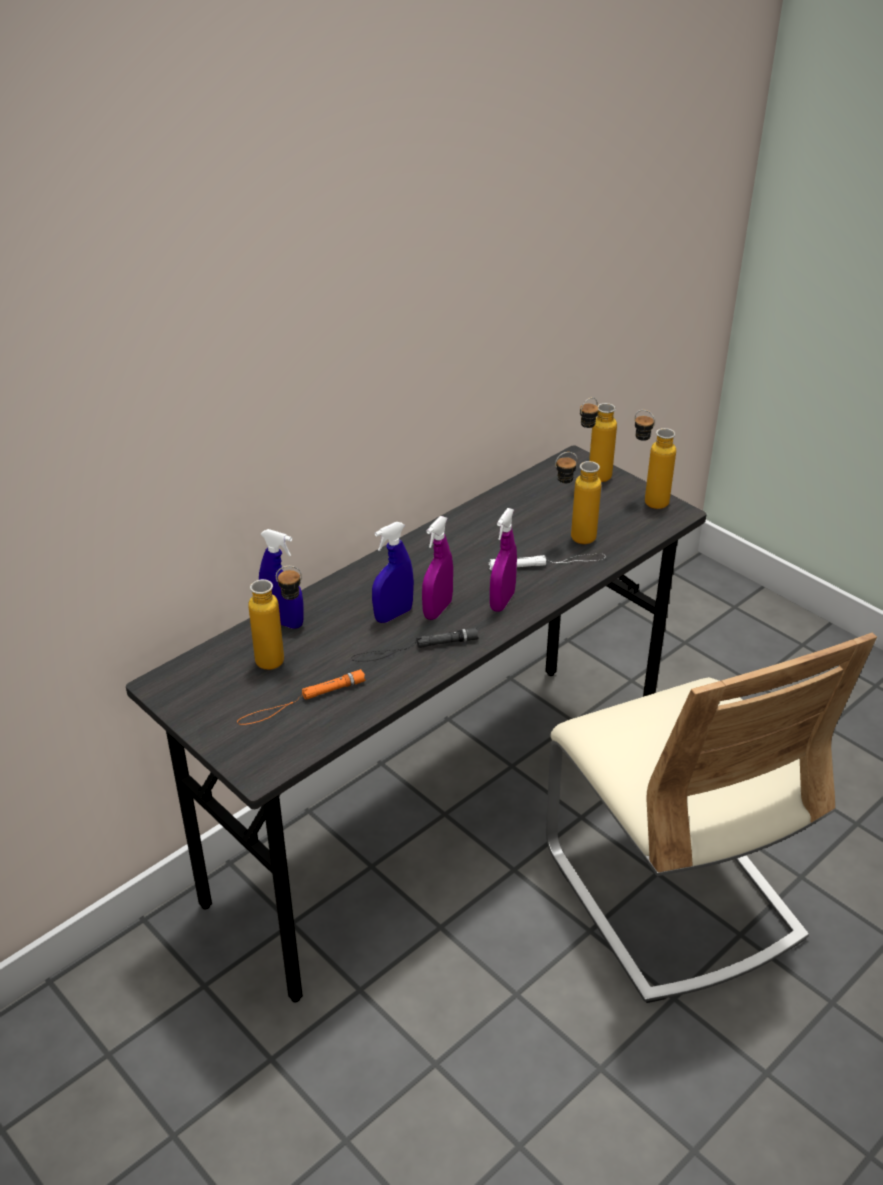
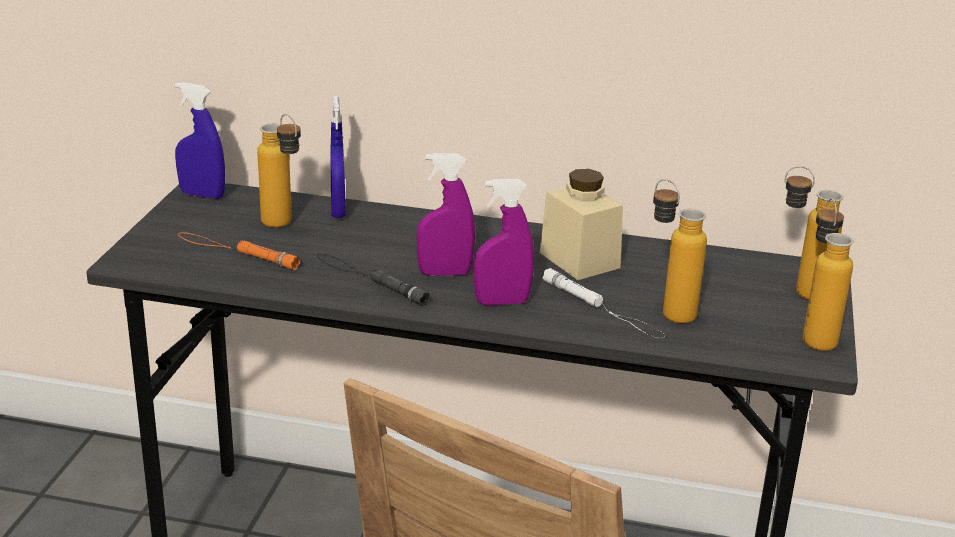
camera: 55 degrees right, 10 degrees down
blue spray bottle [372,522,414,623] -> blue spray bottle moved to [175,82,225,199]
none -> beige jar [540,169,623,280]

